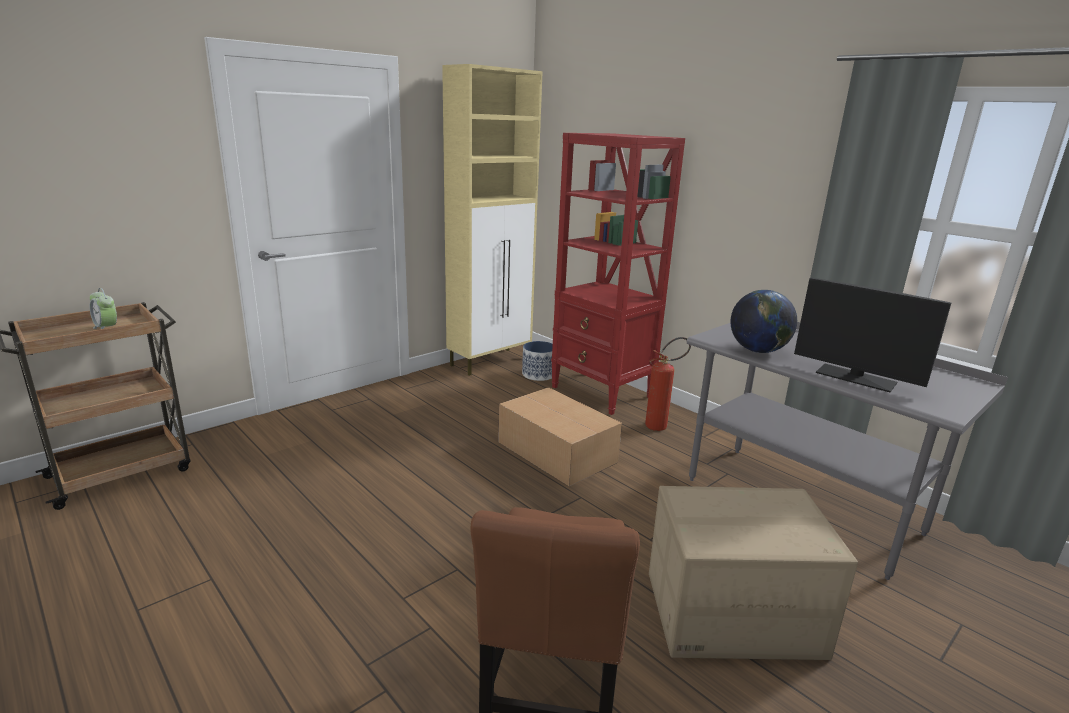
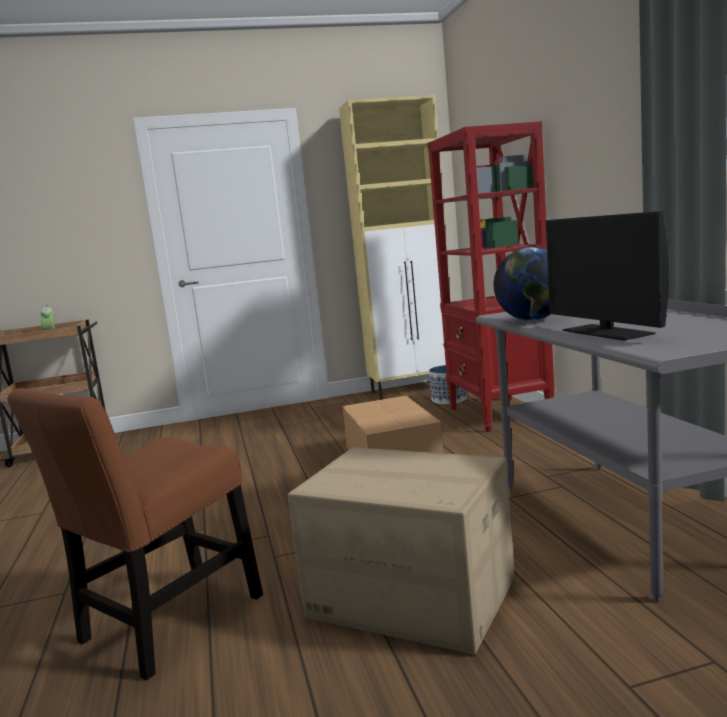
camera: 30 degrees right, 10 degrees down
fire extinguisher [645,337,691,431] -> none

